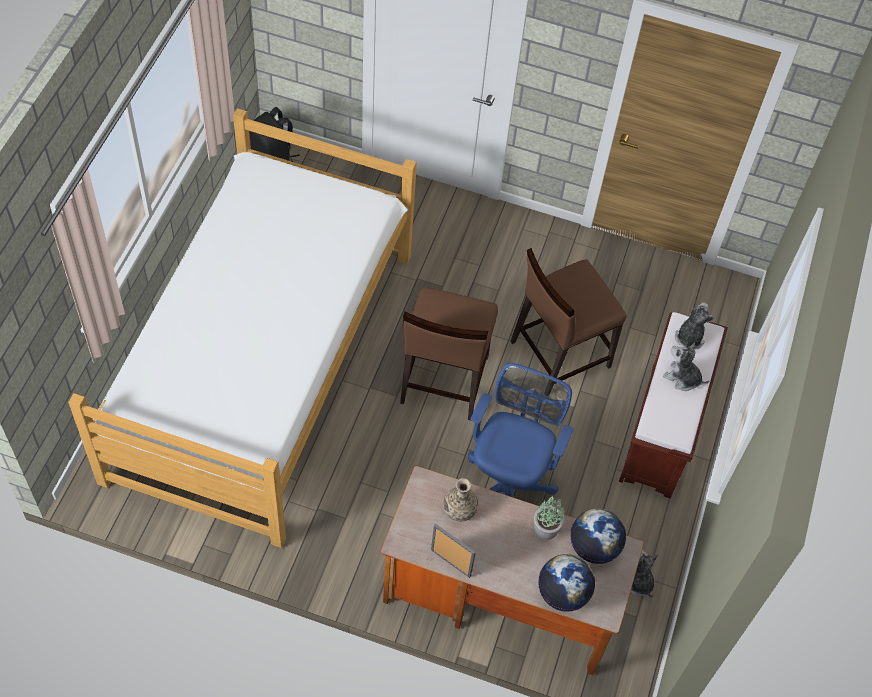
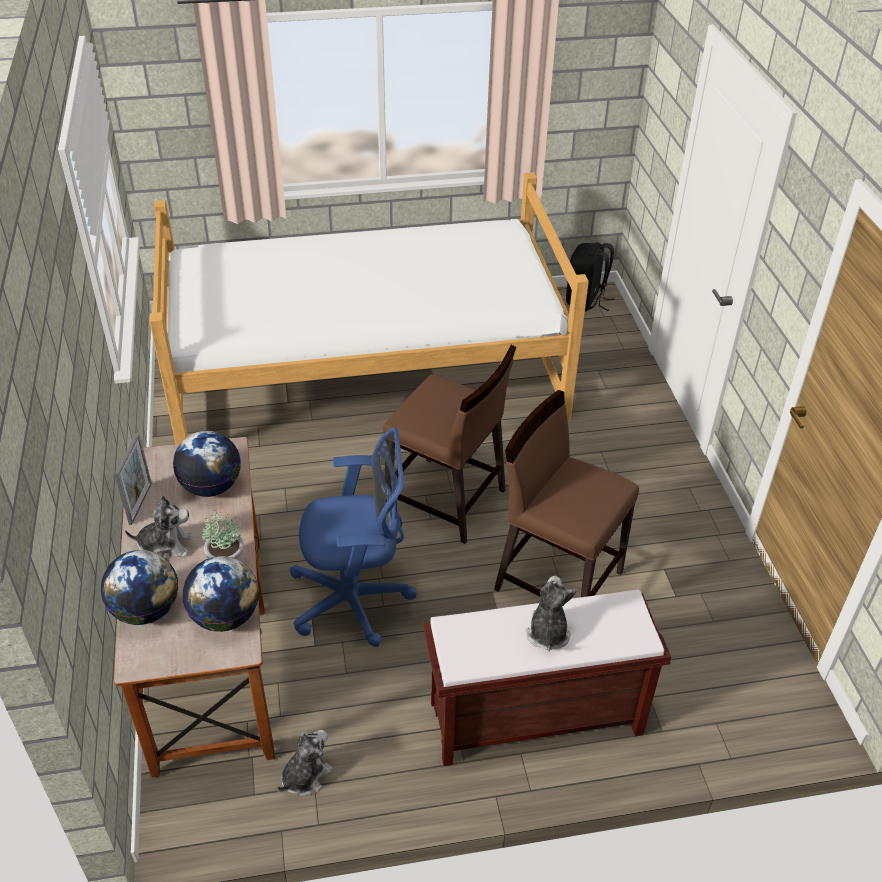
camera: 65 degrees right, 15 degrees down
brown chair [400,287,498,421] -> brown chair turned 135 degrees counterclockwise [383,345,516,544]
vase [443,478,478,521] -> globe [173,431,241,497]
plush toy [675,303,715,350] -> plush toy moved to [125,495,192,560]

